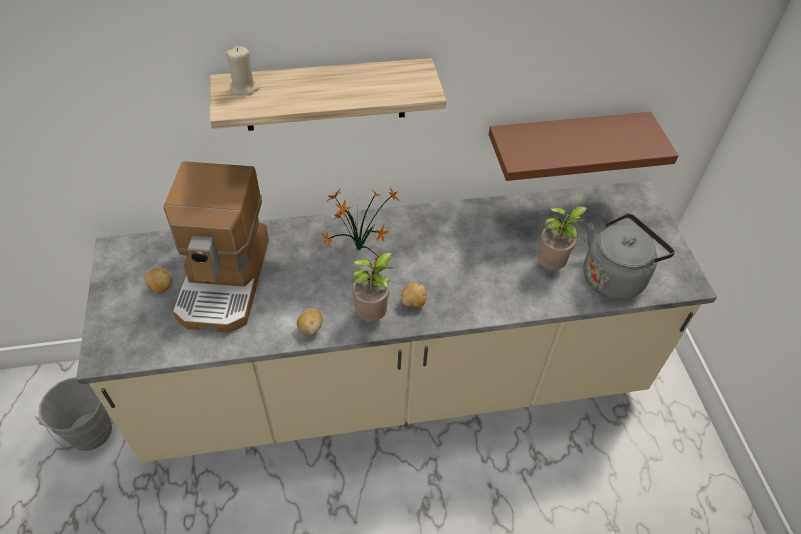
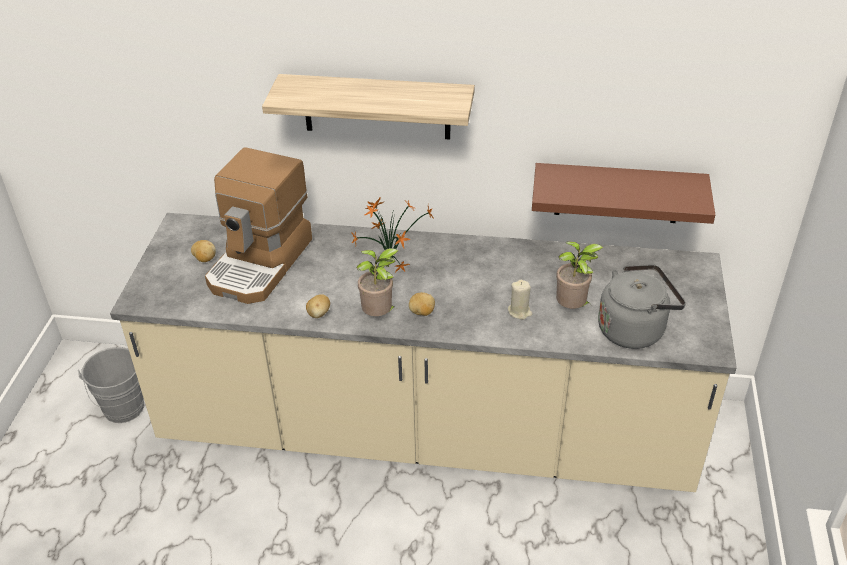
camera: 20 degrees right, 10 degrees down
beige candle [226,46,260,96] -> beige candle moved to [508,280,532,320]

